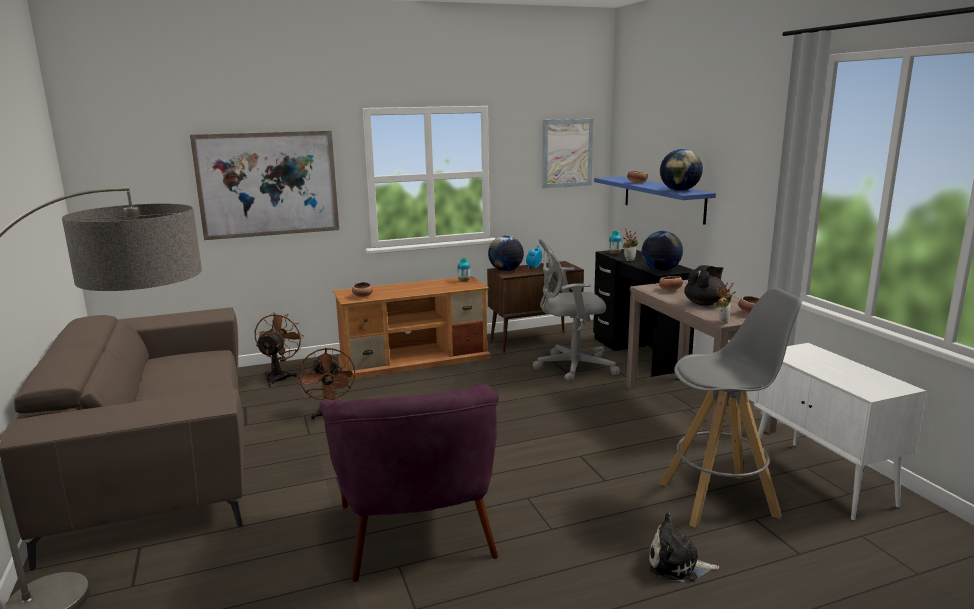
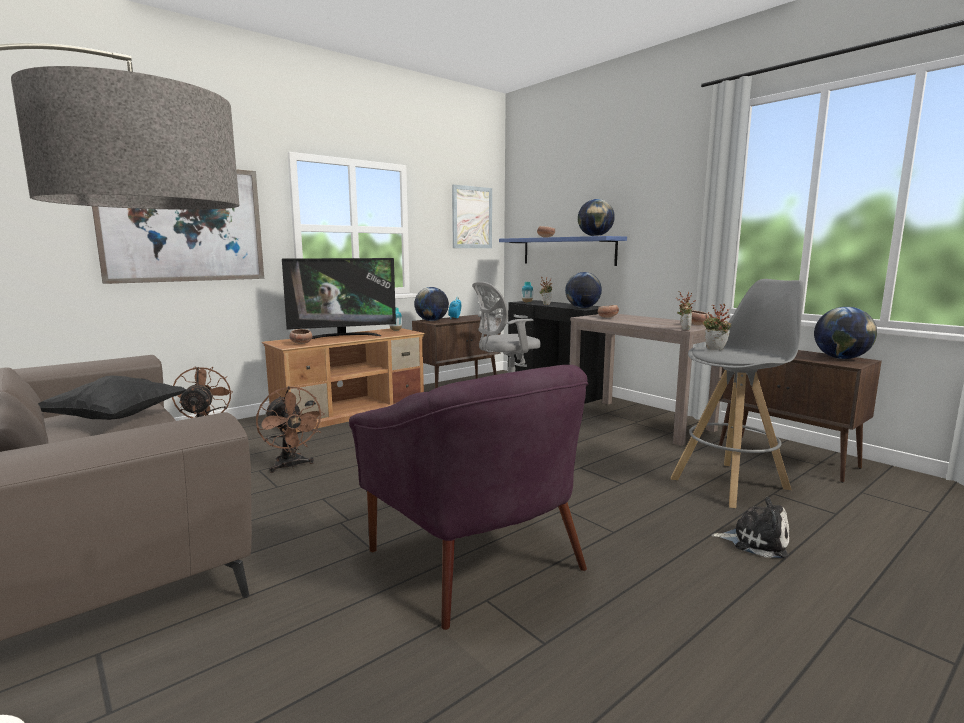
camera: 20 degrees left, 5 degrees down
plush toy [649,513,719,582] -> plush toy turned 150 degrees counterclockwise [711,497,789,558]
black teapot [684,265,727,306] -> none
white cabinet [754,343,926,521] -> brown cabinet [719,350,882,483]
none -> black pillow [38,376,187,420]
none -> television [282,258,396,339]
none -> potted plant [703,304,731,350]
none -> globe [814,307,877,359]

